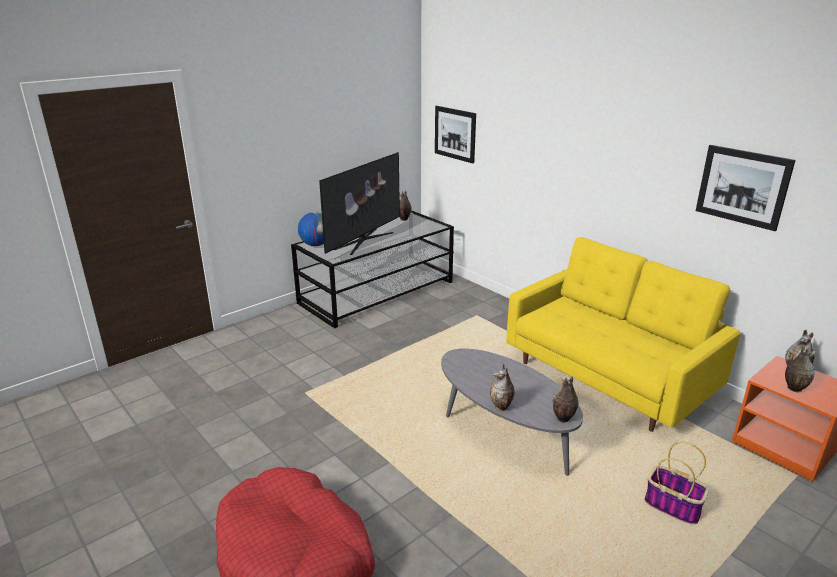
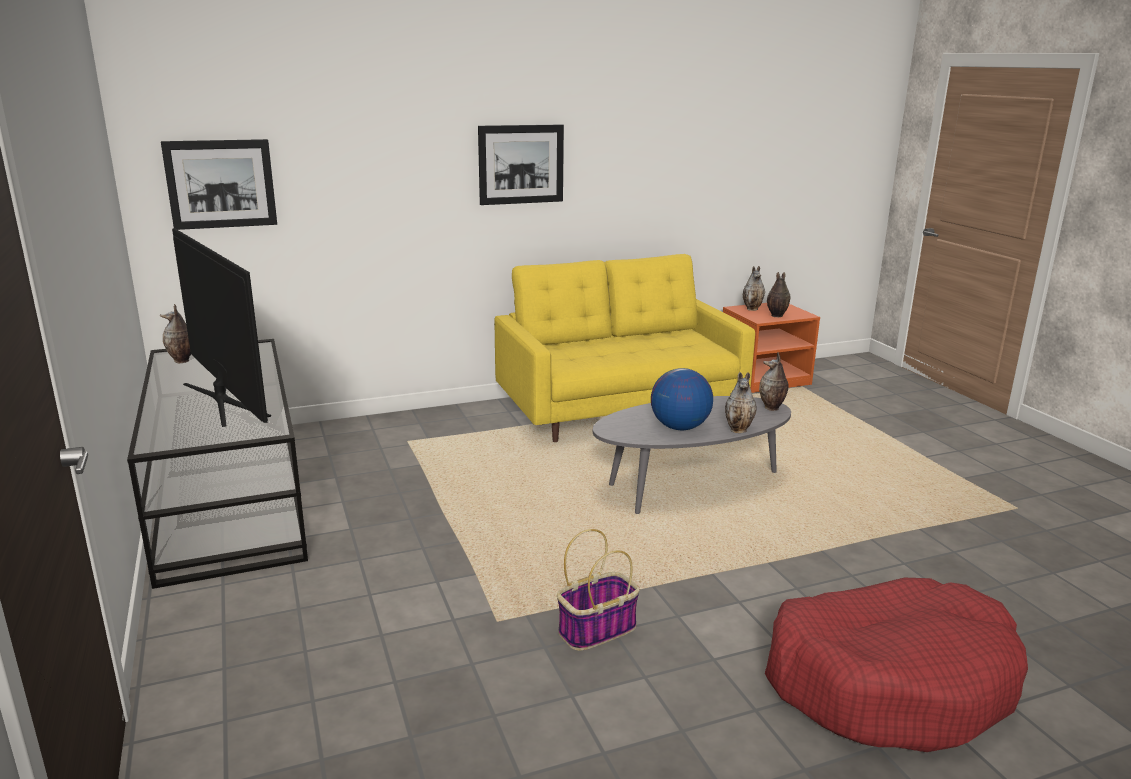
camera: 70 degrees left, 5 degrees down
globe [298,212,324,246] -> globe moved to [651,368,713,430]
basket [644,441,709,525] -> basket moved to [557,529,640,651]
picture [696,145,795,231] -> picture moved to [478,125,564,205]

